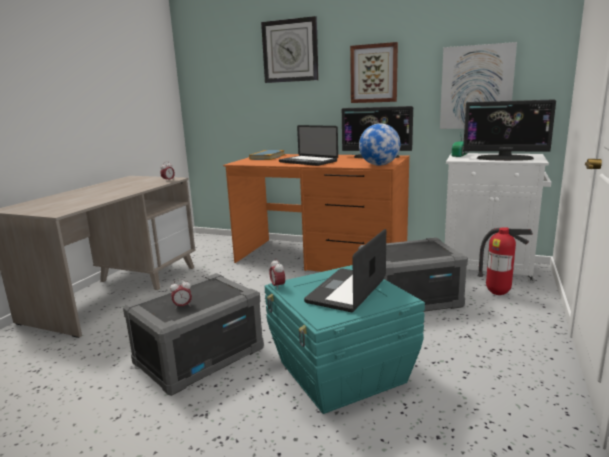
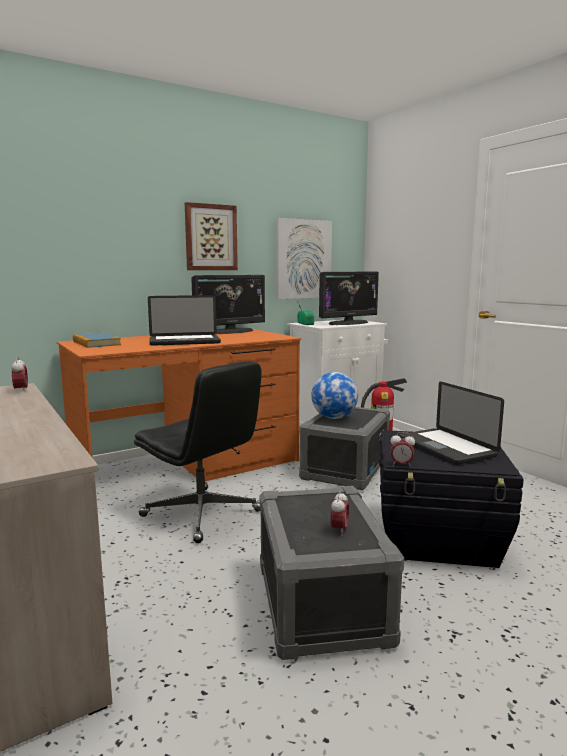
camera: 55 degrees left, 5 degrees down
wall clock [261,16,319,83] -> none
turquoise storage box [265,265,425,414] -> black storage box [379,430,524,568]
globe [359,123,401,166] -> globe moved to [311,372,358,419]
none -> black office chair [134,361,262,543]

